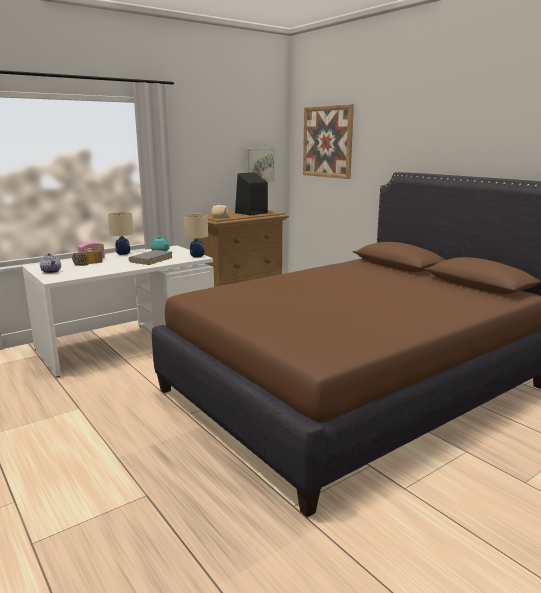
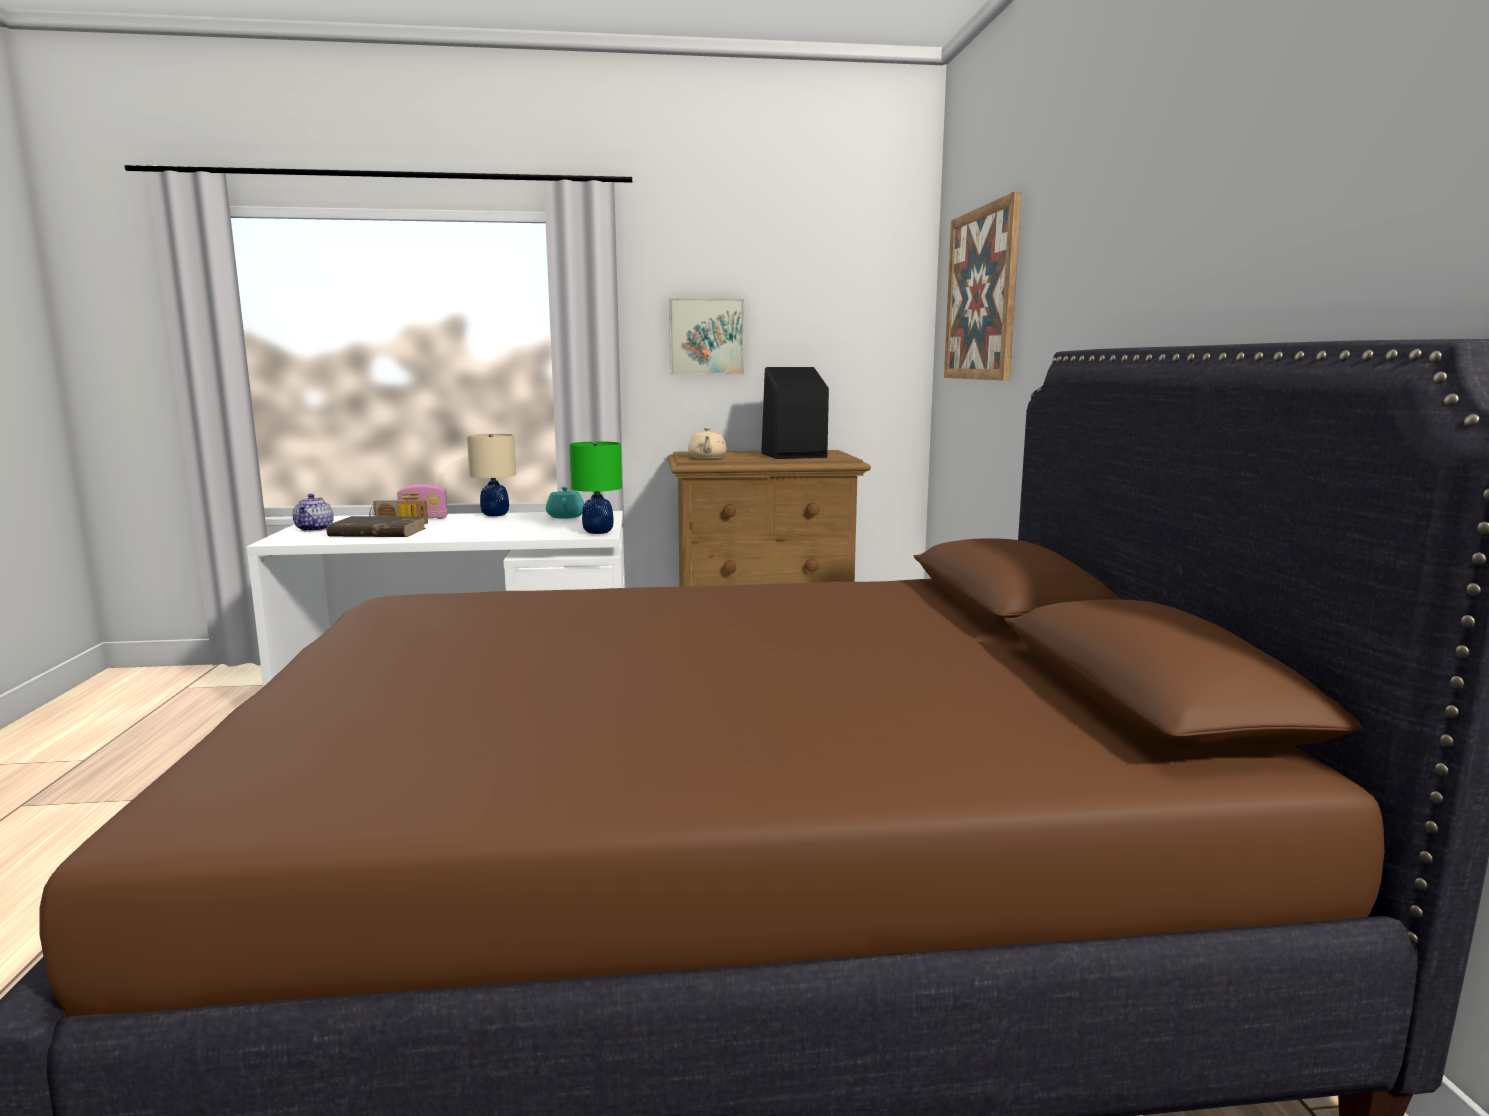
camera: 30 degrees right, 5 degrees down
grey book [129,250,173,265] -> none
beige table lamp [184,214,208,257] -> green table lamp [569,441,622,534]
picture [245,148,275,182] -> picture moved to [669,298,744,375]
none -> brown book [326,516,426,537]

